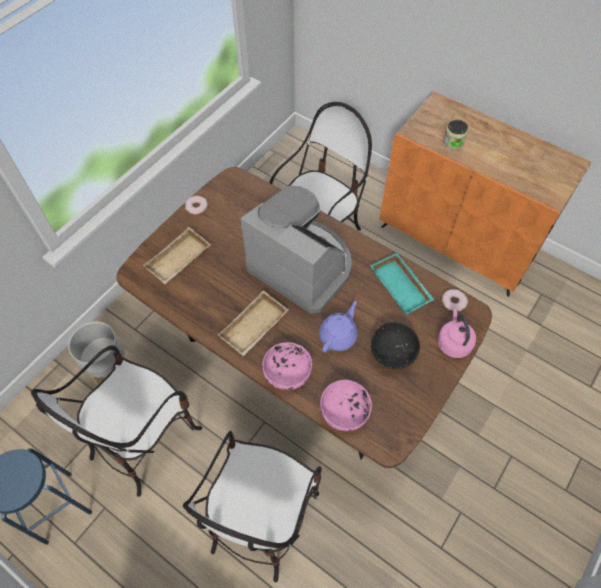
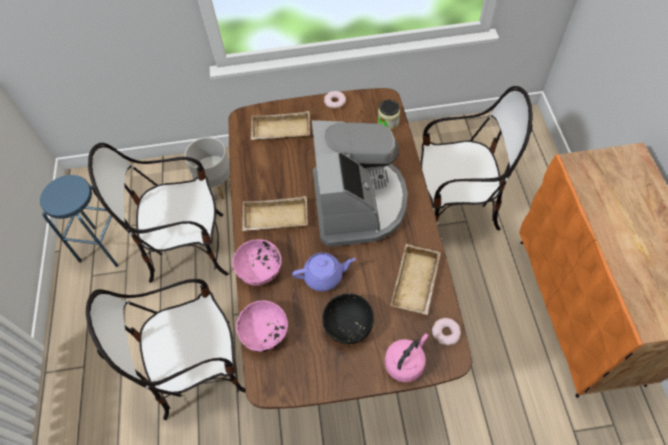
camera: 50 degrees right, 0 degrees up
turquoise tray [370,253,434,315] -> beige tray [390,244,441,315]
jar [443,120,468,150] -> jar moved to [378,100,400,130]

